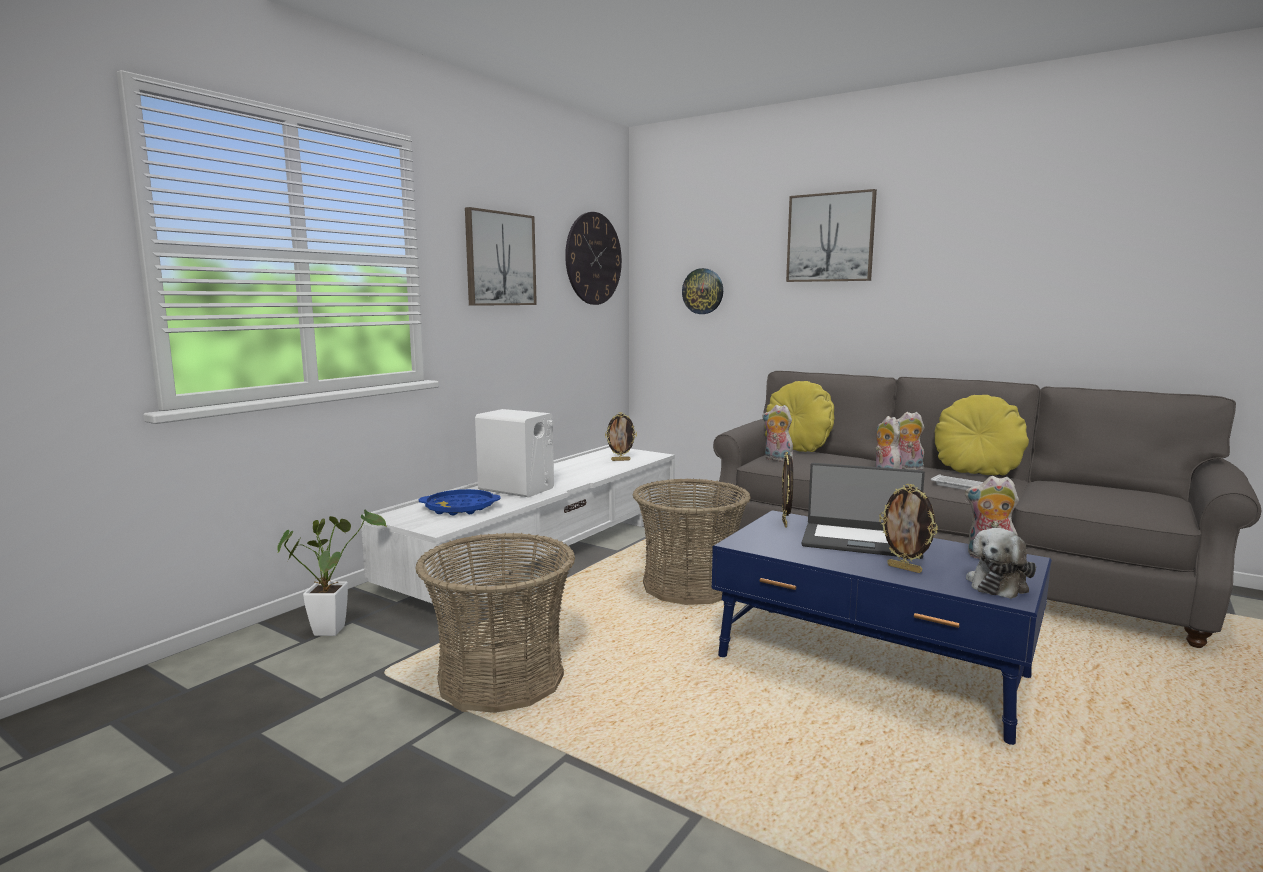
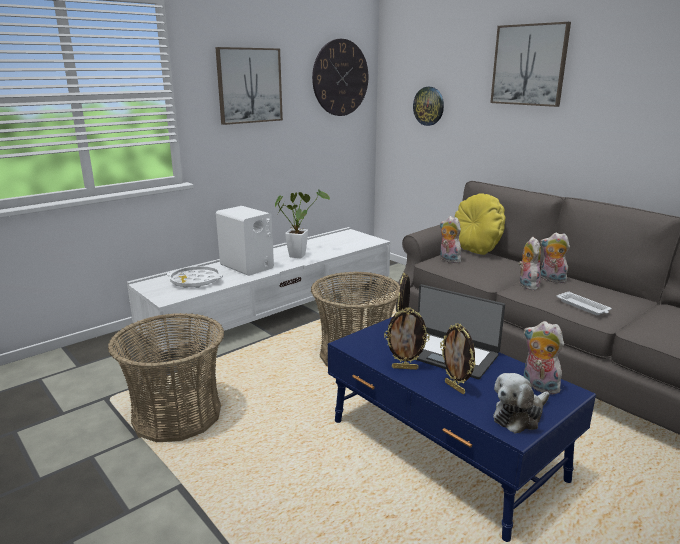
camera: 15 degrees right, 10 degrees up
potted plant [277,510,387,636] -> potted plant moved to [275,189,330,259]
blue tray [419,489,501,515] -> white tray [167,266,223,288]
picture frame [605,412,637,461] -> picture frame moved to [384,307,430,370]
yellow pillow [935,395,1029,475] -> none

